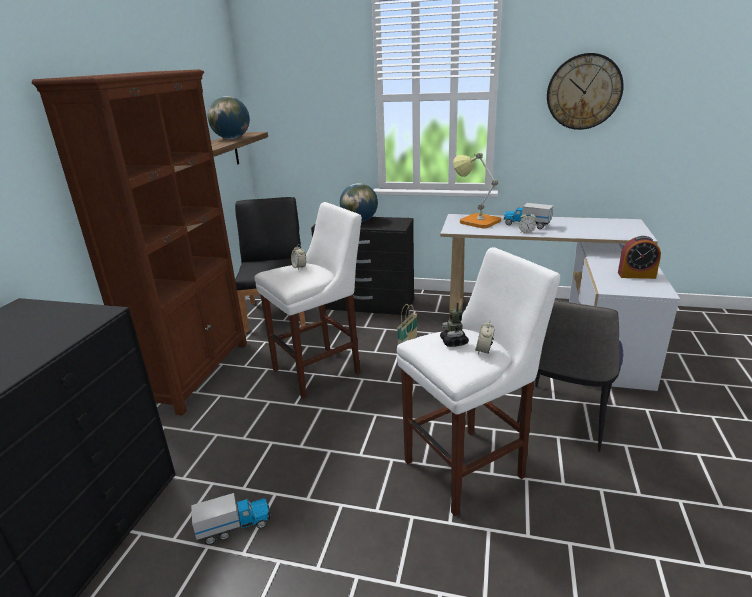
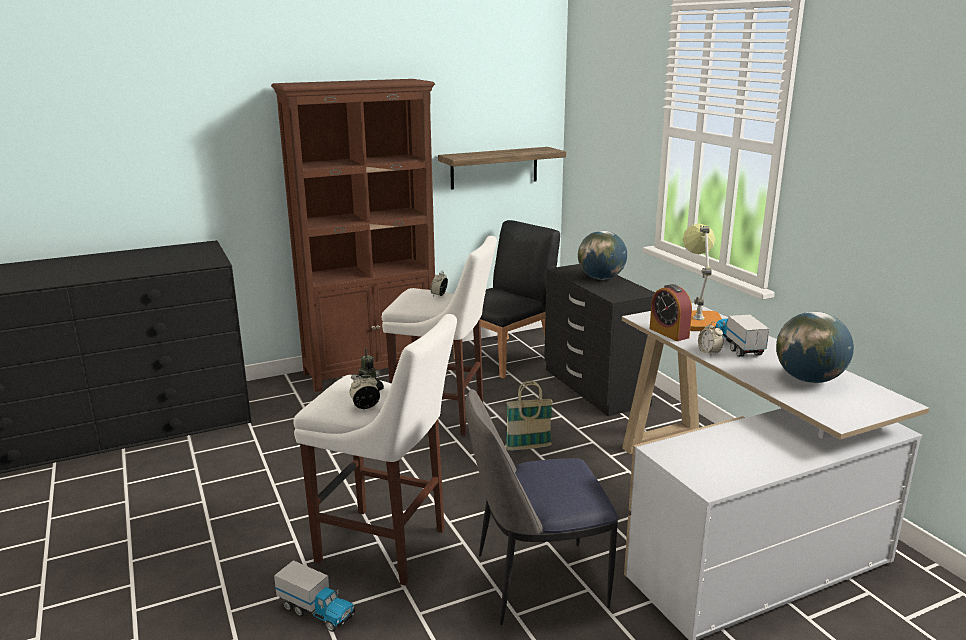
camera: 50 degrees right, 5 degrees down
toy truck [191,493,271,545] -> toy truck moved to [274,560,355,632]
globe [208,96,250,139] -> globe moved to [776,312,854,383]
wall clock [547,53,624,130] -> none
alarm clock [618,236,661,279] -> alarm clock moved to [650,284,692,341]

